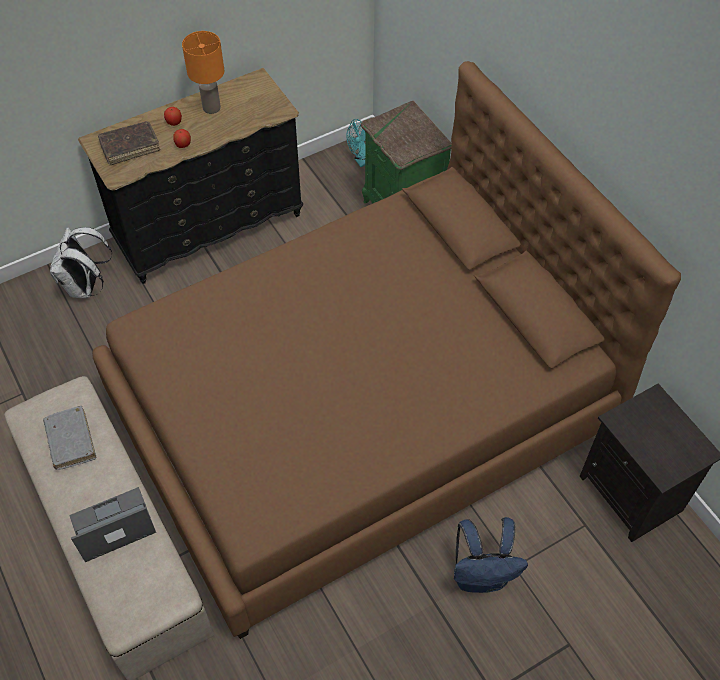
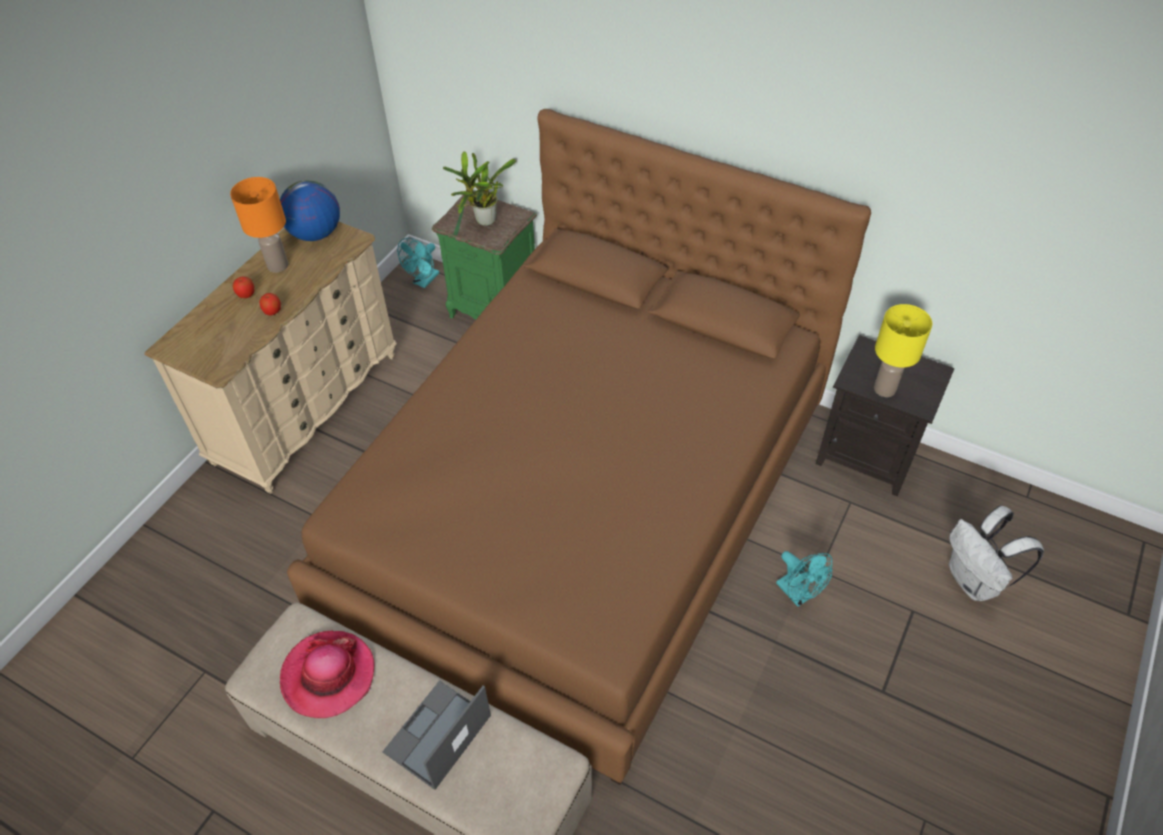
camera: 30 degrees left, 5 degrees down
grey book [43,406,96,470] -> hat [280,630,374,718]
white backpack [50,227,112,299] -> white backpack moved to [949,506,1044,601]
black dresser [78,68,303,284] -> beige dresser [144,221,397,494]
brown book [98,121,160,165] -> none
blue backpack [454,517,528,593] -> turquoise fan [776,551,832,607]
none -> globe [280,180,340,241]
none -> potted plant [443,151,516,226]
none -> yellow table lamp [874,304,932,397]

